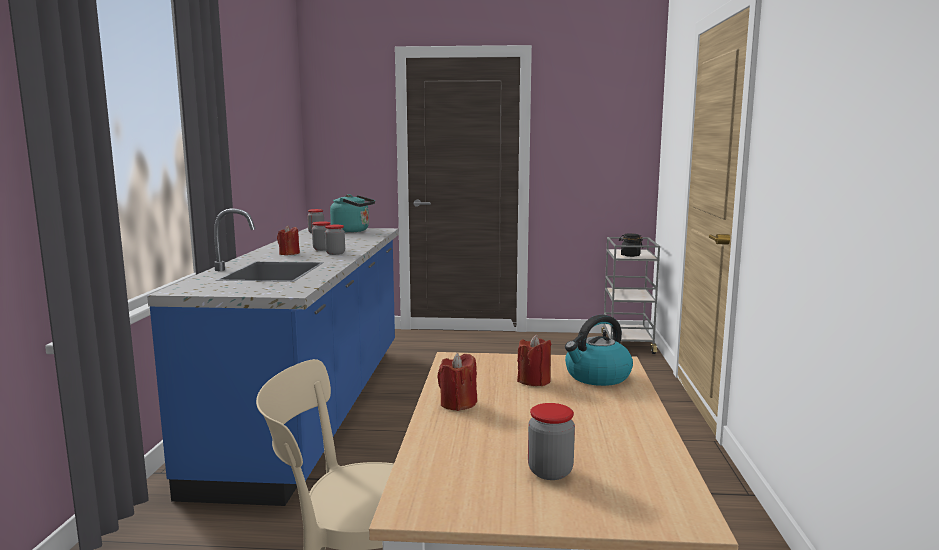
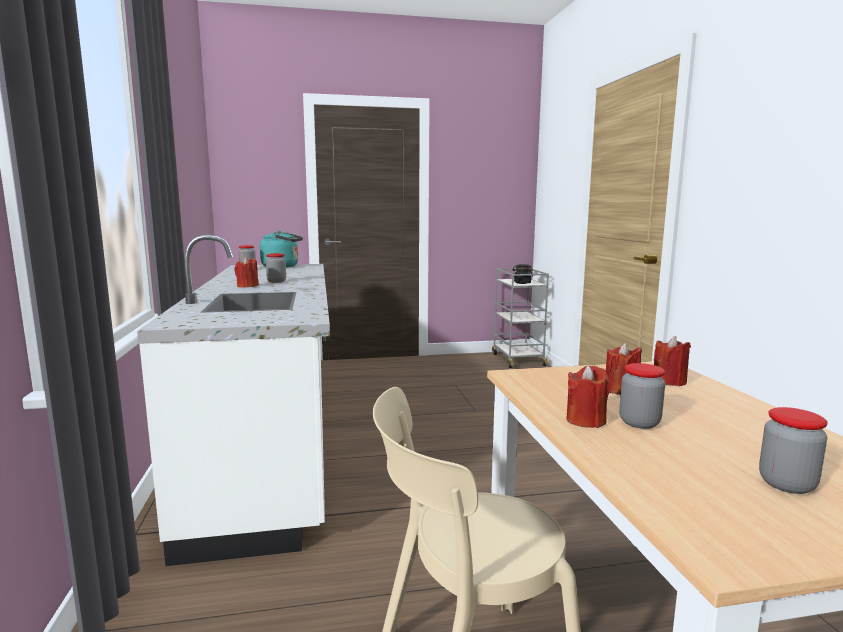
camera: 15 degrees left, 0 degrees up
blue counter [147,209,399,506] -> white counter [137,235,330,566]
jar [325,225,345,255] -> jar moved to [619,363,665,429]
kettle [565,315,633,386] -> red candle [654,336,691,386]

